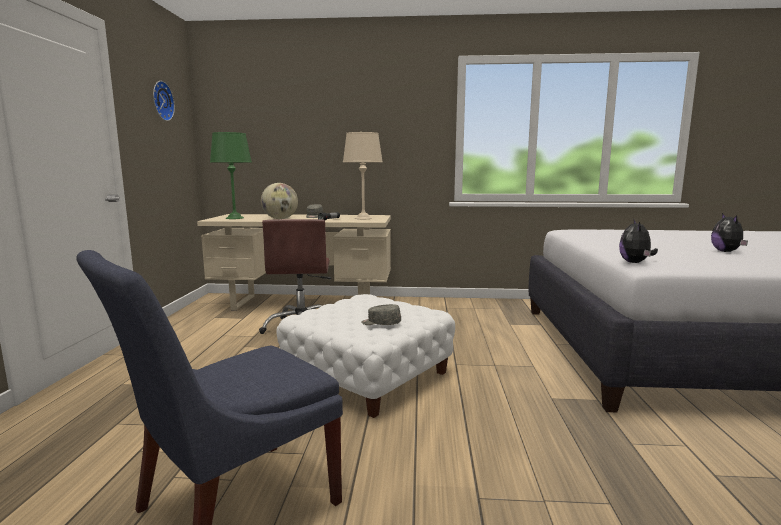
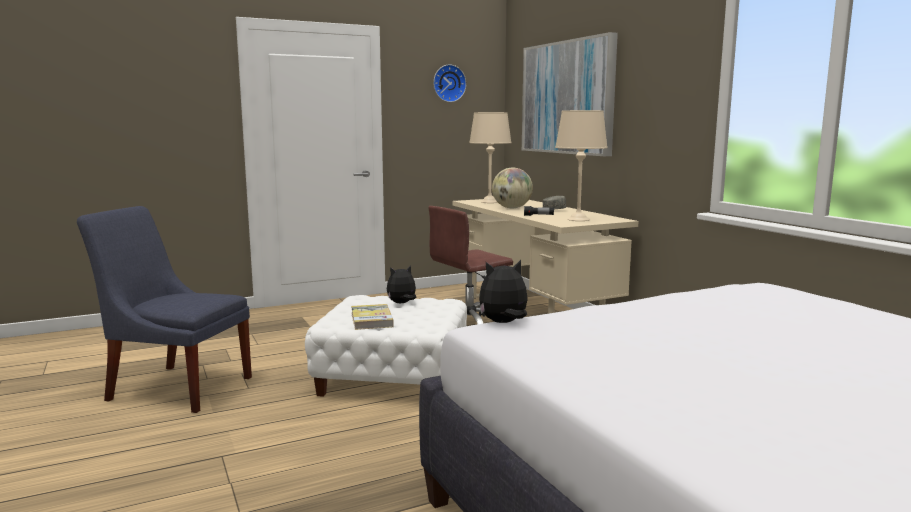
camera: 60 degrees right, 0 degrees up
green table lamp [210,132,252,219] -> beige table lamp [469,112,512,203]
grey cap [361,304,401,325] -> book [351,304,394,330]
plush toy [711,213,748,252] -> plush toy moved to [387,265,416,303]
none -> picture [522,32,618,156]

